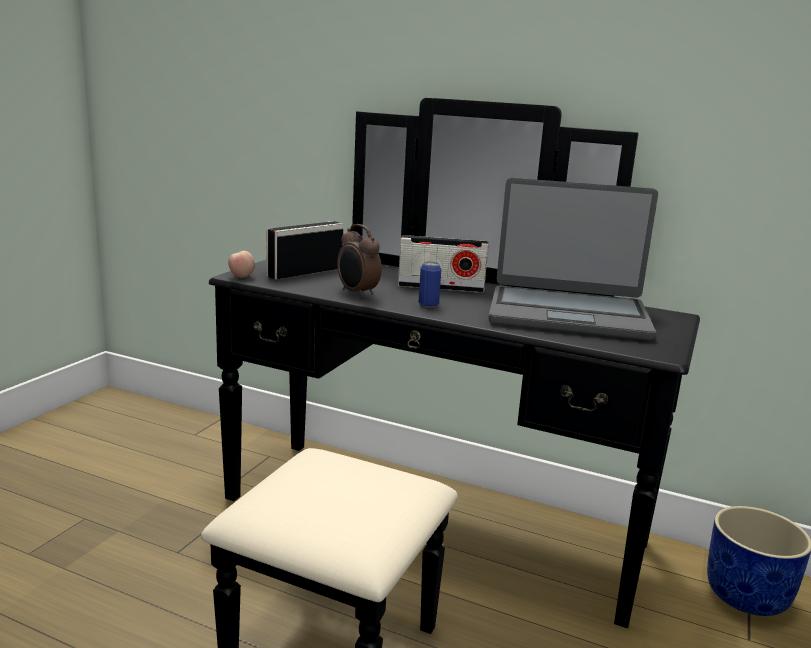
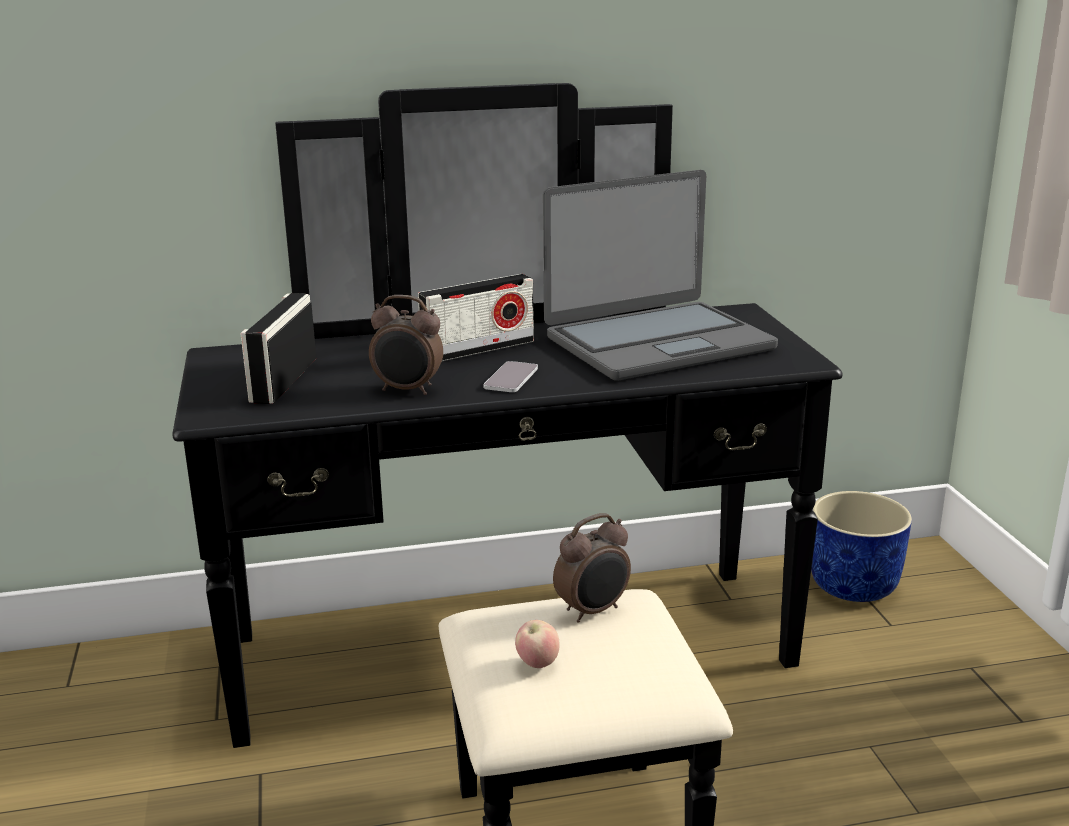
camera: 35 degrees left, 5 degrees up
apple [228,251,255,278] -> apple moved to [515,620,559,668]
can [419,261,441,307] -> phone [484,361,538,392]
none -> alarm clock [553,513,631,623]

